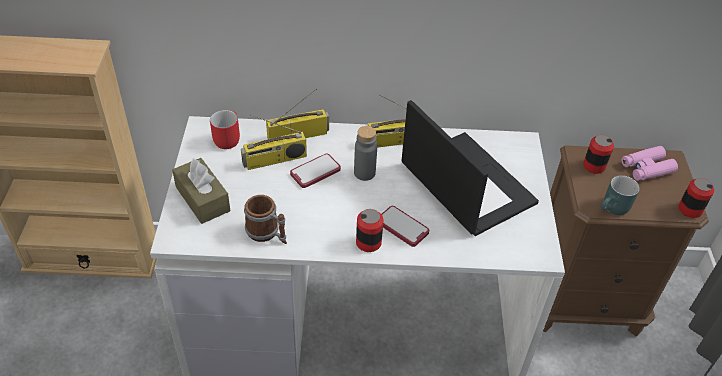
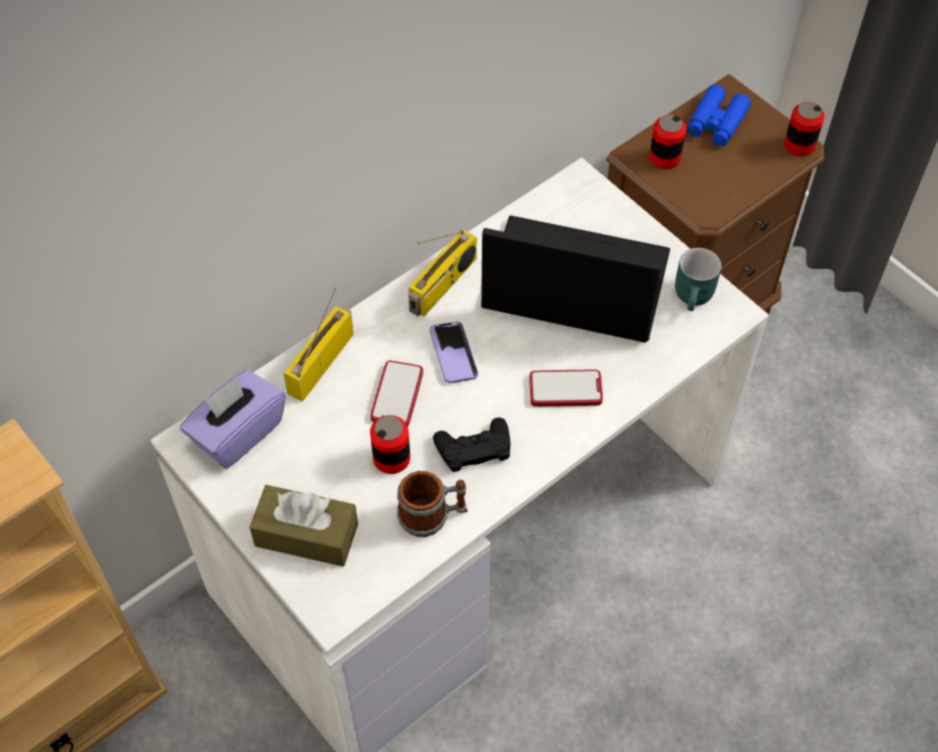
camera: 40 degrees left, 10 degrees up
red mug [210,110,240,149] -> purple tissue box [180,370,286,469]
radio [241,115,307,170] -> none
grey bottle [354,126,377,181] -> phone [430,321,478,383]
can [356,209,383,252] -> can moved to [370,415,410,474]
turquoise mug [601,175,640,215] -> turquoise mug moved to [675,248,721,311]
pink binoculars [622,146,678,181] -> blue binoculars [687,84,751,146]
none -> black game controller [433,418,510,472]

